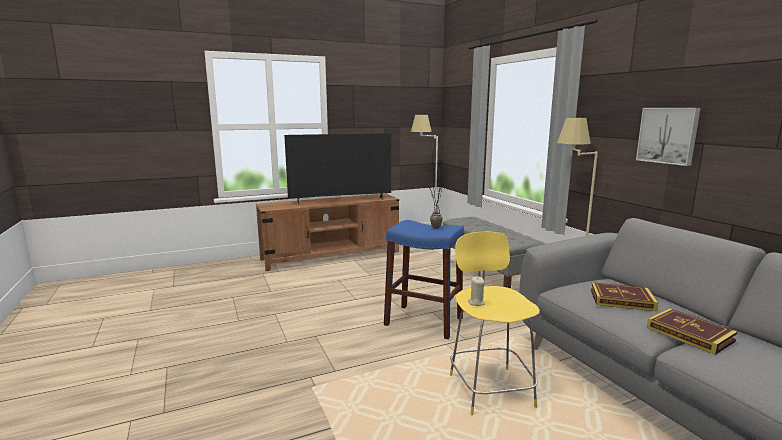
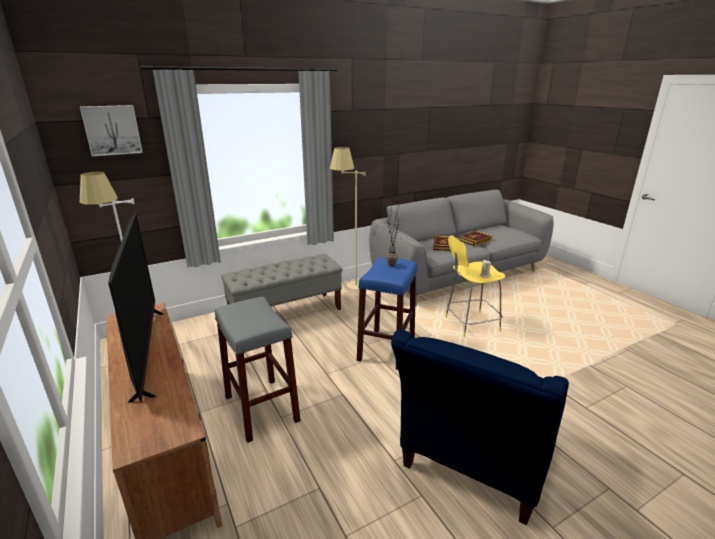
camera: 95 degrees left, 10 degrees up
picture [636,108,701,166] -> picture moved to [80,105,143,156]
none -> grey stool [215,297,301,443]
none -> blue armchair [391,330,569,525]

